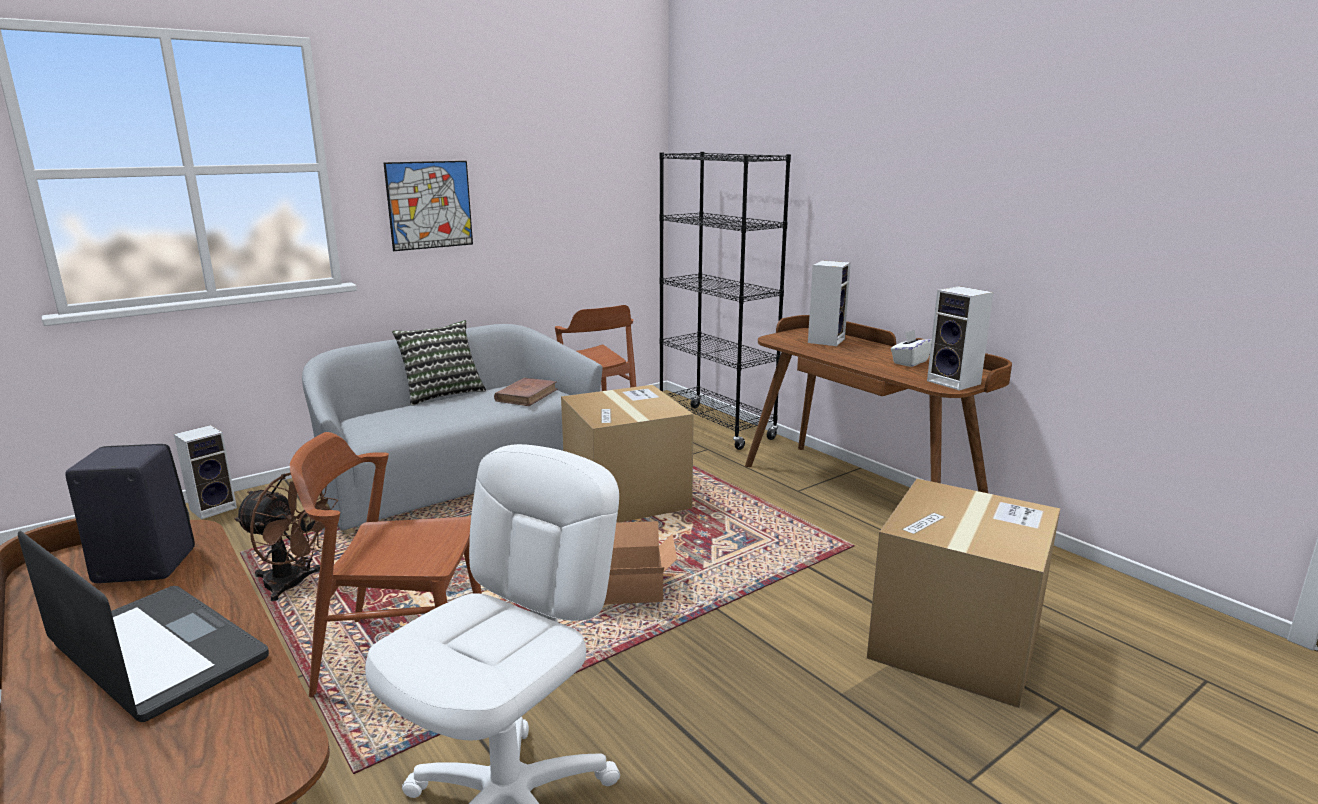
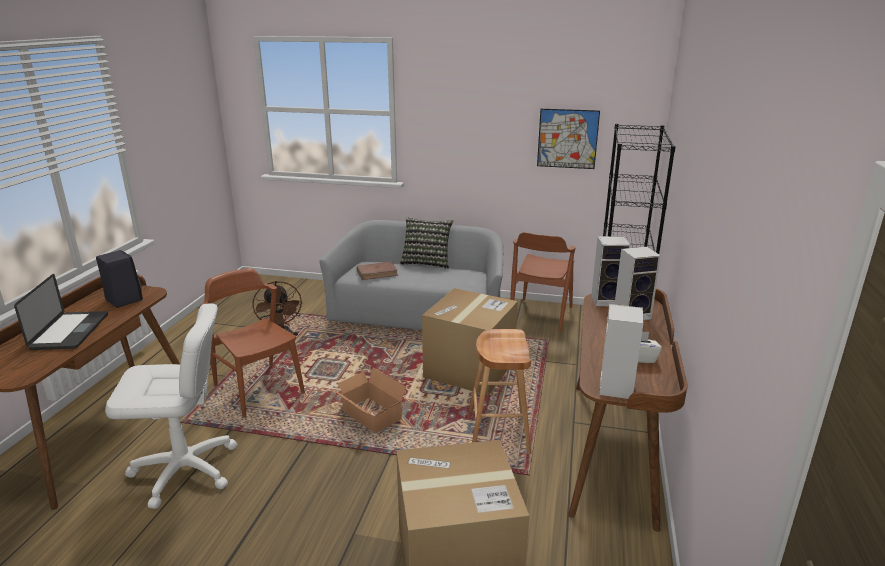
camera: 50 degrees right, 5 degrees up
speaker [174,425,237,520] -> speaker moved to [591,236,631,306]
picture [383,161,473,251] -> picture moved to [537,109,600,169]
brown book [494,378,558,406] -> brown book moved to [357,261,399,280]
none -> brown stool [469,329,531,454]

